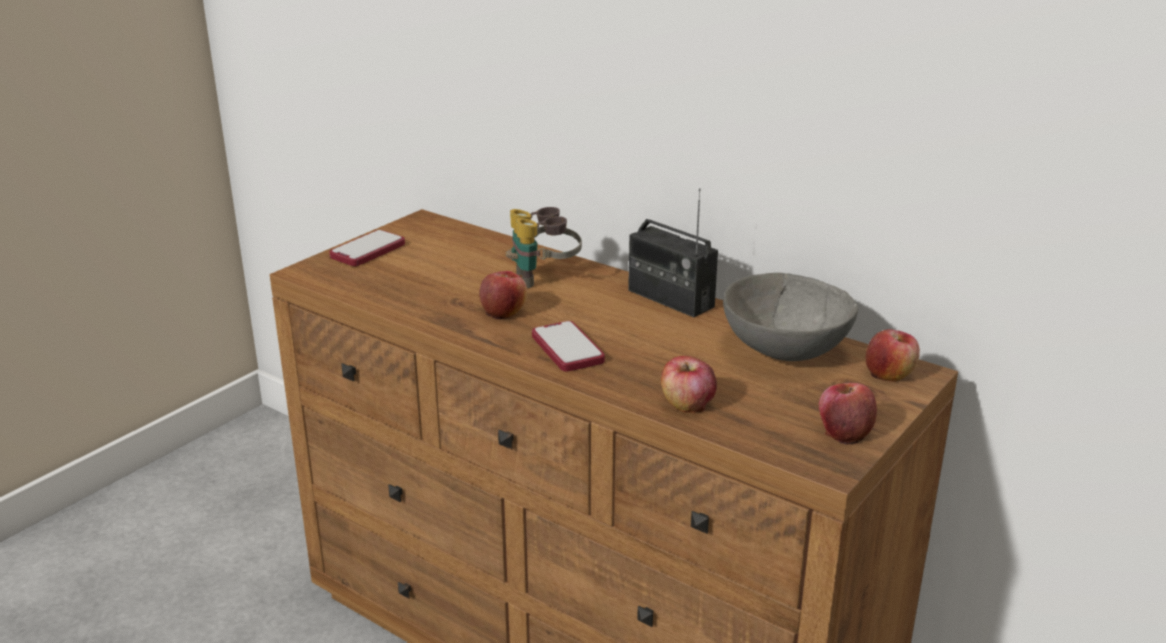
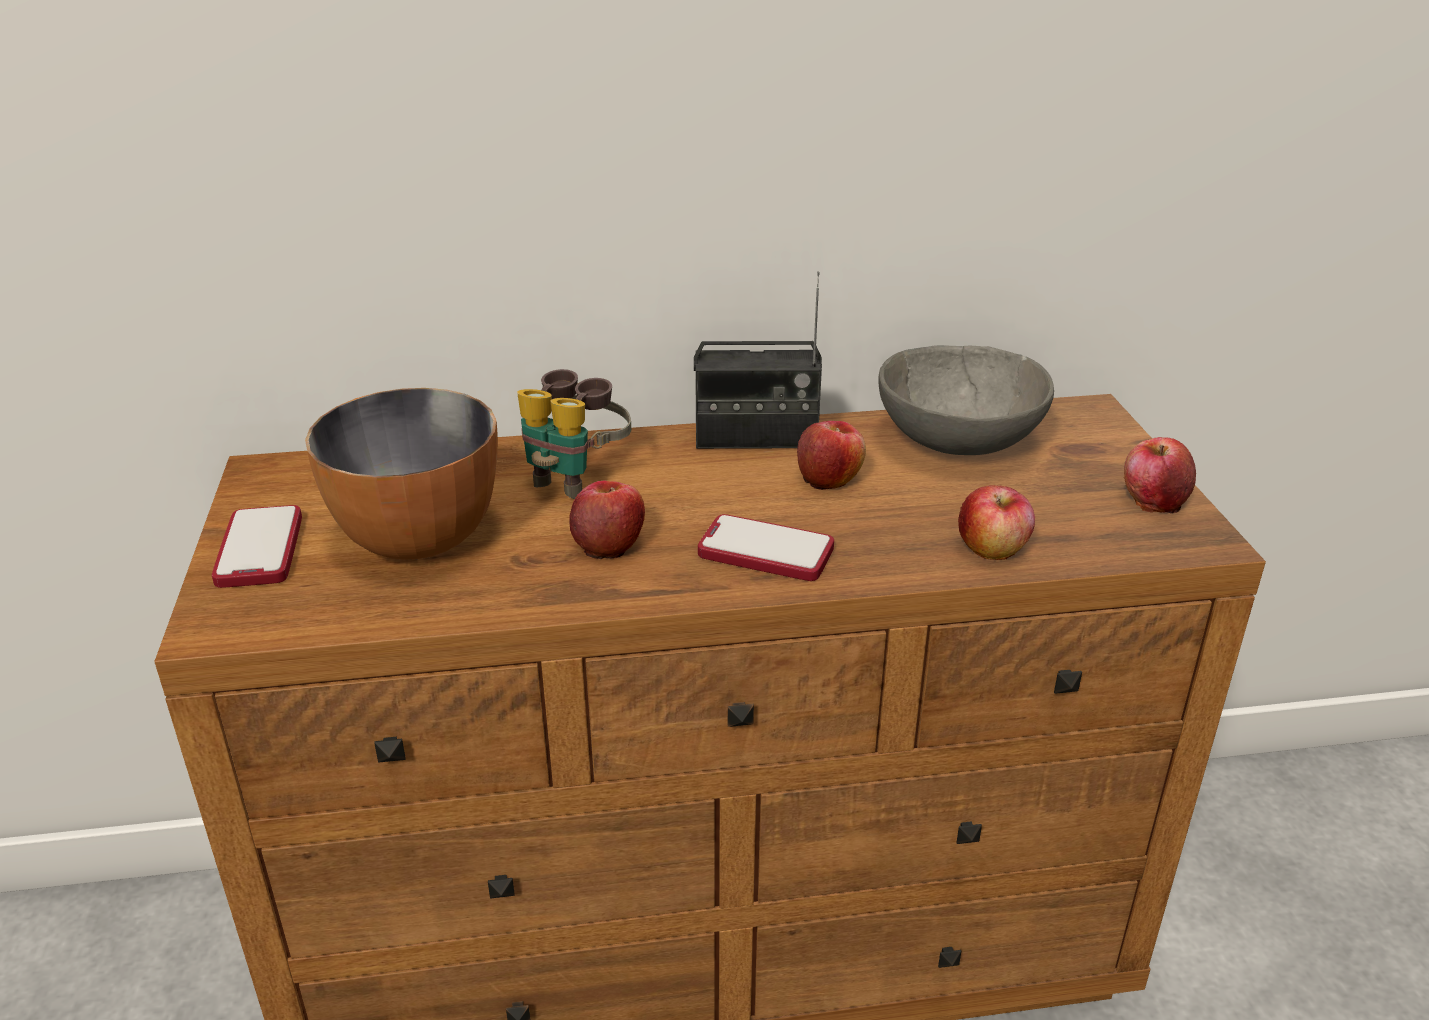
camera: 45 degrees left, 5 degrees up
apple [866,329,920,382] -> apple moved to [797,421,866,490]
none -> bowl [305,388,498,560]

